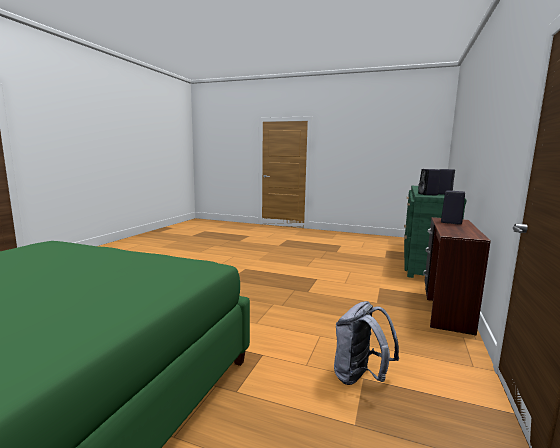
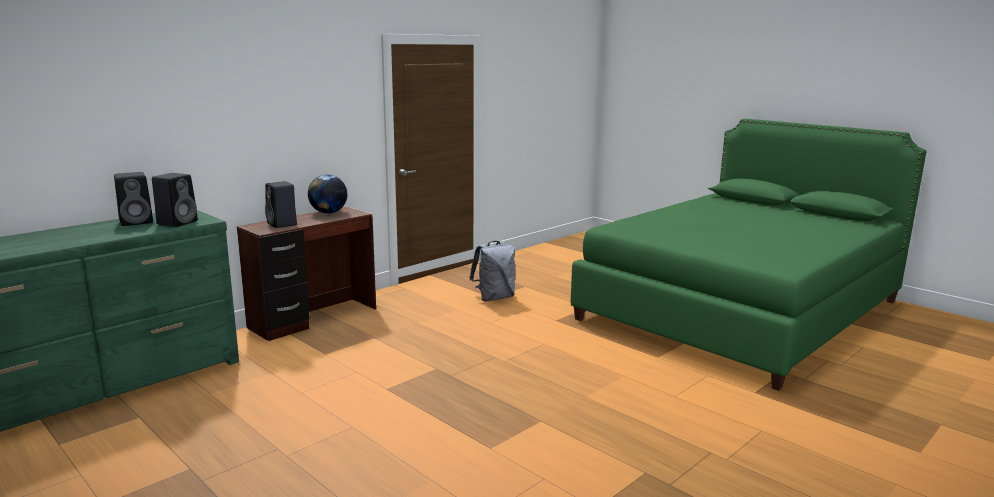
camera: 155 degrees left, 5 degrees up
none -> globe [308,174,348,214]

